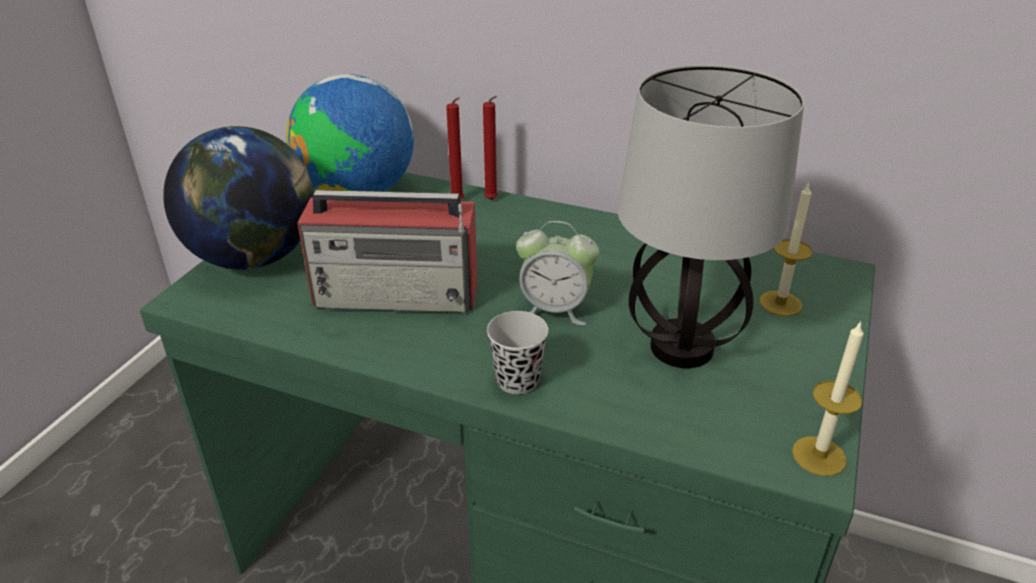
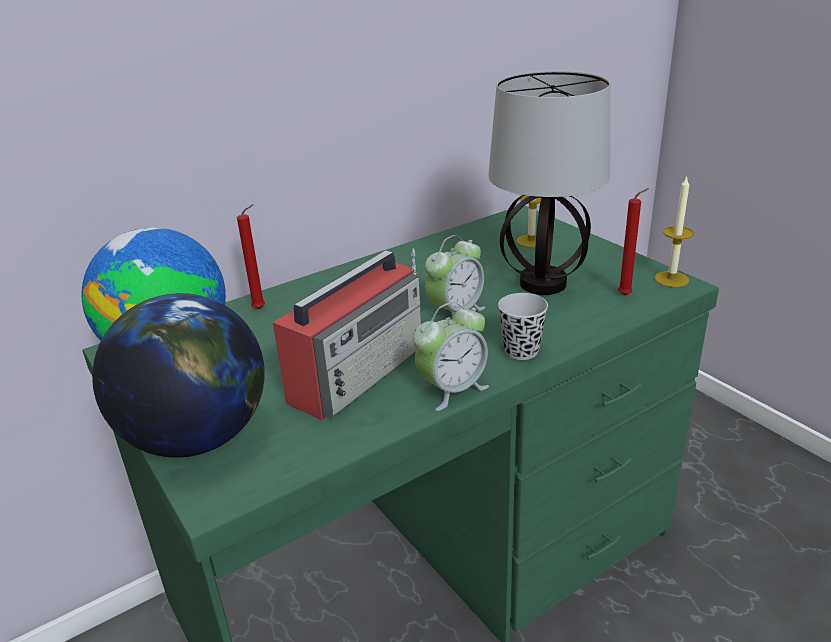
camera: 55 degrees left, 5 degrees down
red candle [483,96,498,200] -> red candle moved to [618,188,649,296]
none -> alarm clock [413,302,489,411]

